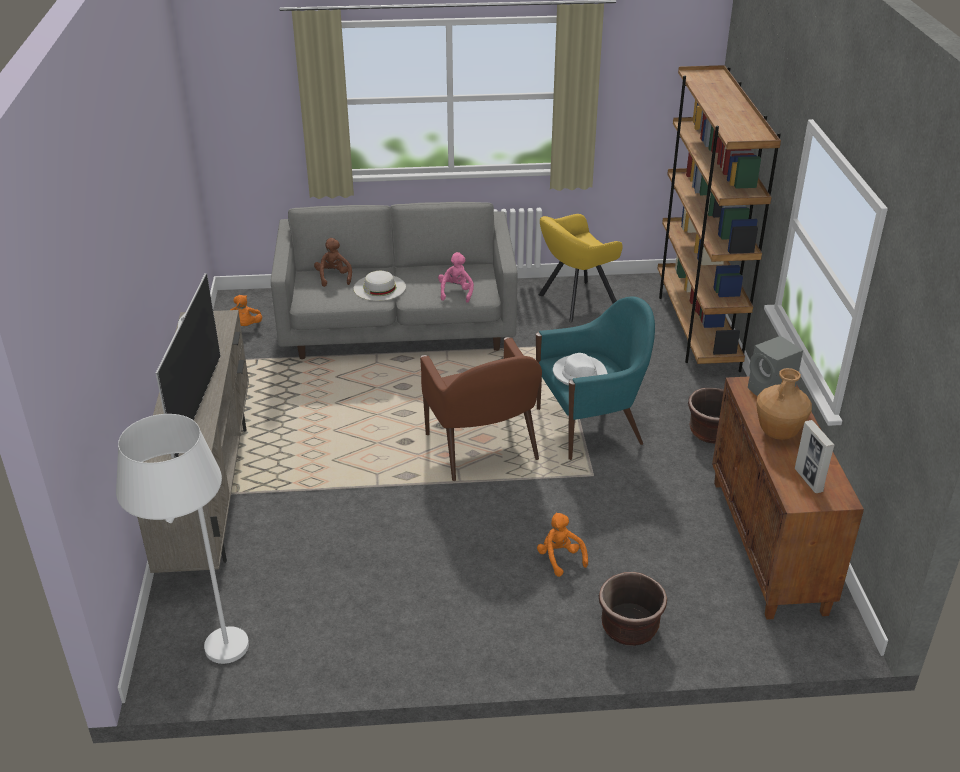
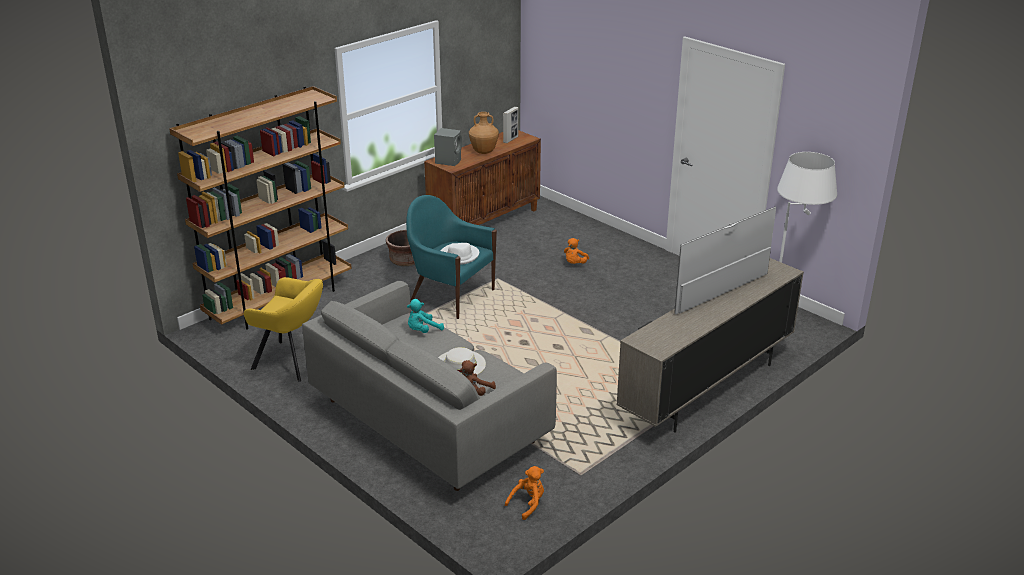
camera: 130 degrees left, 5 degrees down
brown armchair [420,337,542,481] -> none
pink plush toy [438,252,474,303] -> turquoise plush toy [407,299,444,333]
brown planter [599,572,667,646] -> none

